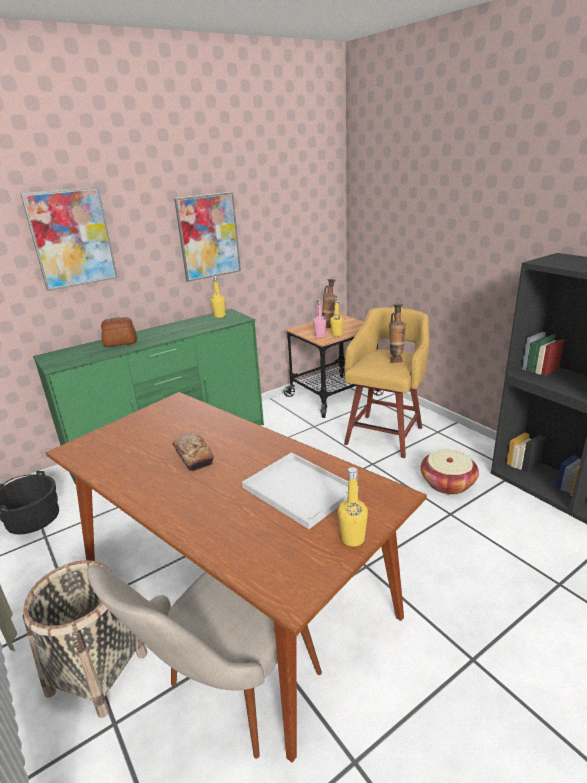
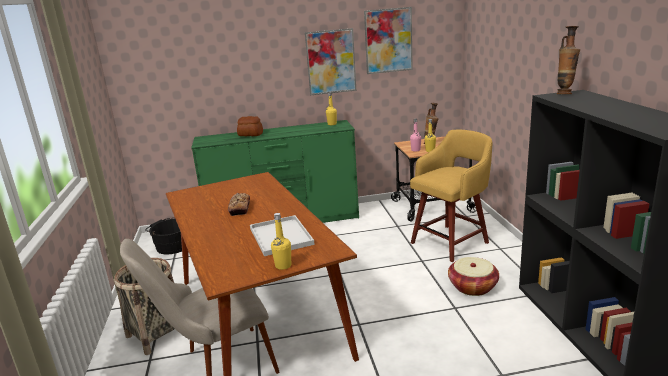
camera: 25 degrees right, 5 degrees down
picture [20,186,118,291] -> picture moved to [364,7,413,74]
vase [389,304,406,363] -> vase moved to [557,26,580,94]

